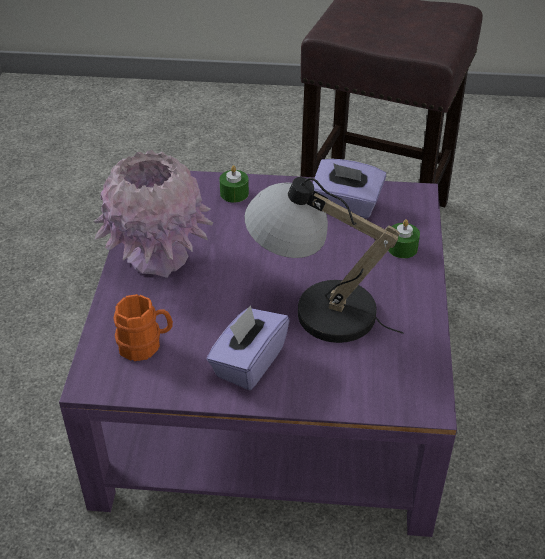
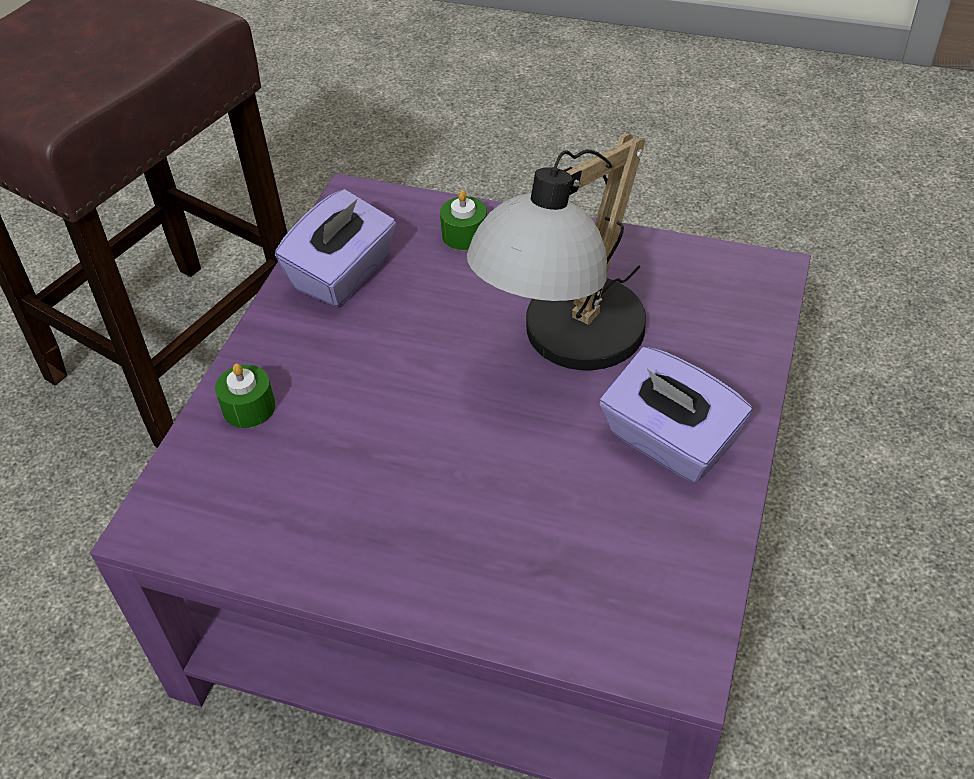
camera: 75 degrees left, 5 degrees up
pink vase [93,150,213,278] -> none
orange mug [113,294,173,361] -> none

